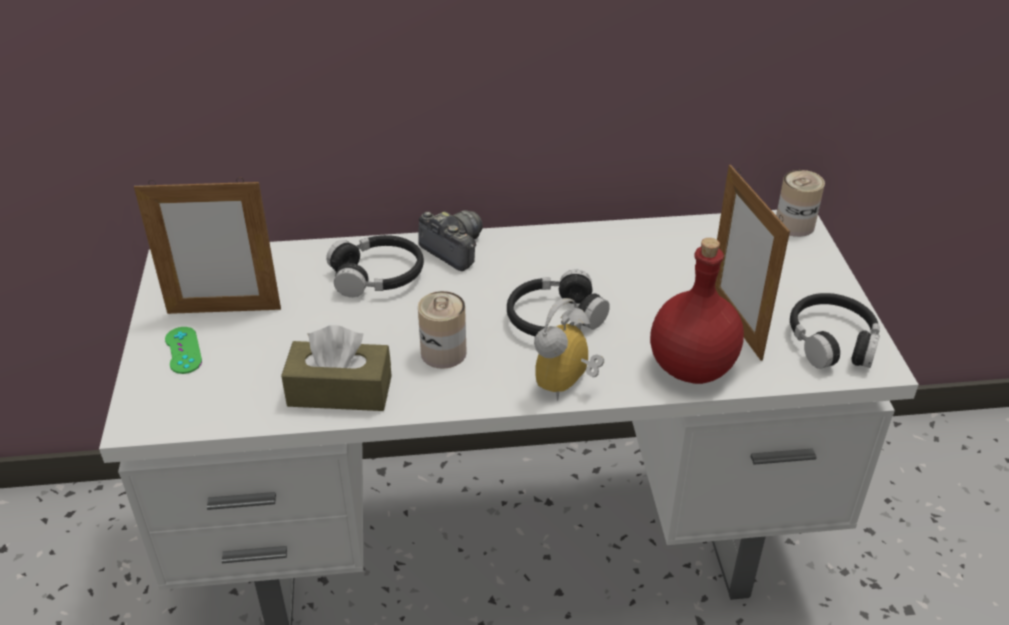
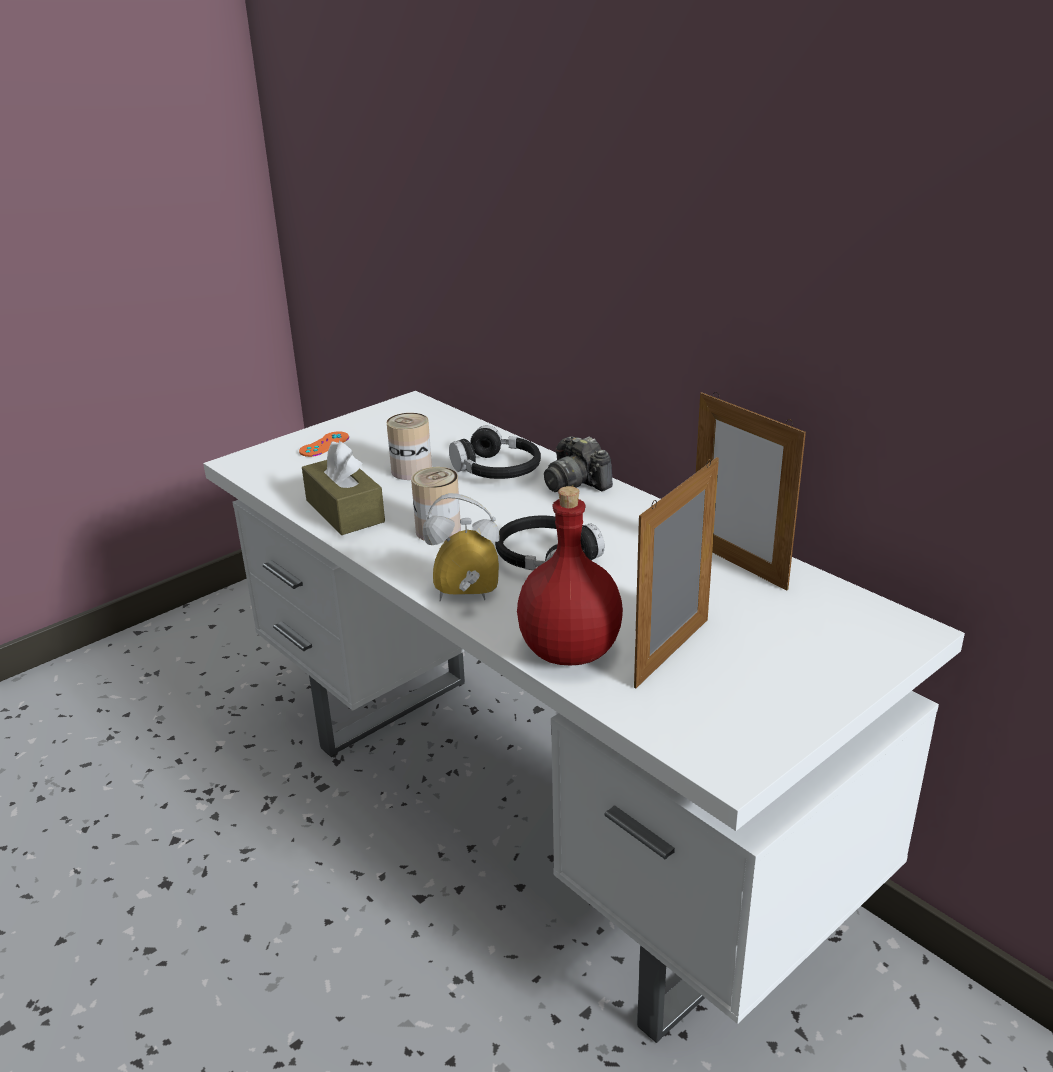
camera: 55 degrees right, 10 degrees down
picture frame [134,177,281,314] -> picture frame moved to [696,392,806,591]
green game controller [165,327,202,374] -> orange game controller [299,431,349,457]
camera [418,210,483,271] -> camera turned 135 degrees clockwise [544,436,613,492]
can [776,170,825,237] -> can moved to [387,413,432,480]
black headphones [790,293,880,369] -> none

